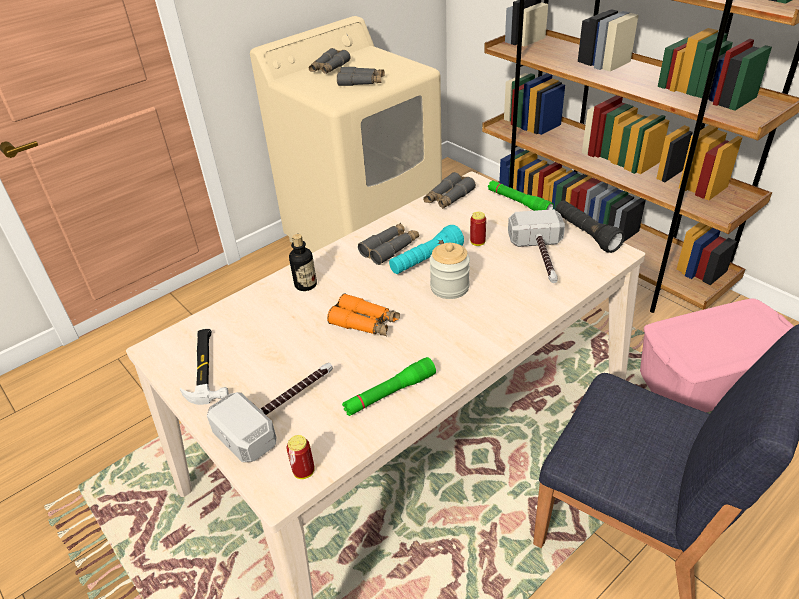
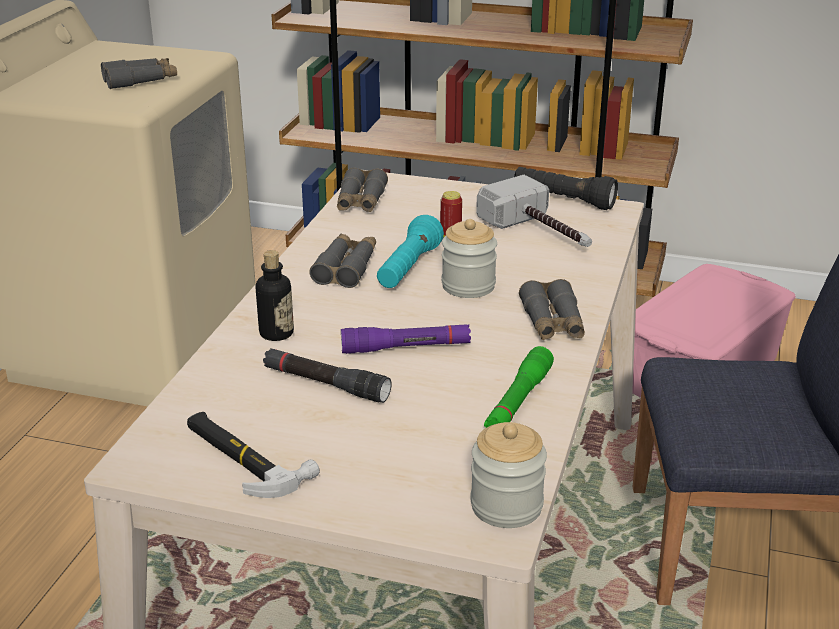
camera: 35 degrees left, 10 degrees down
hammer [207,363,333,462] -> none
can [286,435,315,479] -> jar [470,422,547,528]
grey binoculars [309,48,351,74] -> grey binoculars moved to [519,279,585,340]
orange binoculars [327,293,400,336] -> purple flashlight [341,324,471,354]
green flashlight [488,181,554,211] -> none
none -> black flashlight [263,348,392,403]

